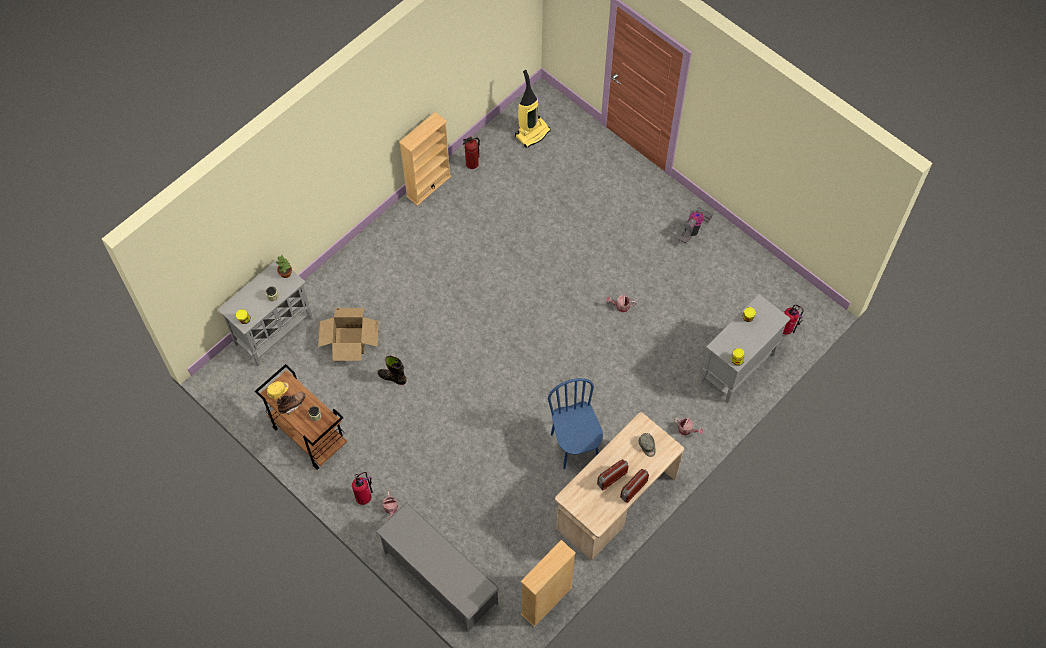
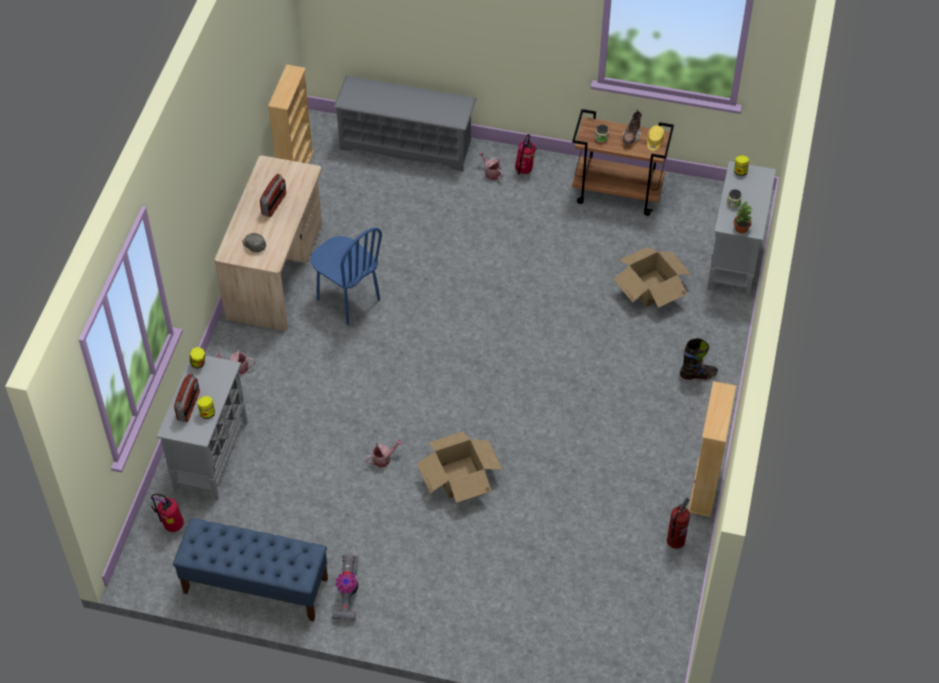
camera: 150 degrees right, 10 degrees down
black boot [378,356,407,385] -> black boot moved to [680,338,718,380]
vacuum cleaner [515,70,551,148] -> none
radio [620,469,649,503] -> radio moved to [174,374,200,422]
none -> blue bench [173,518,328,622]
none -> cardboard box [417,431,503,503]

